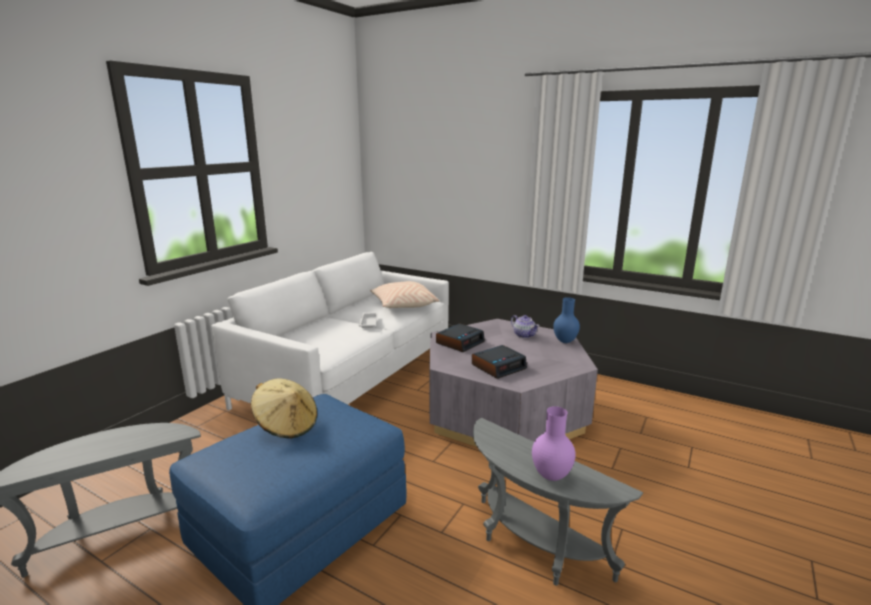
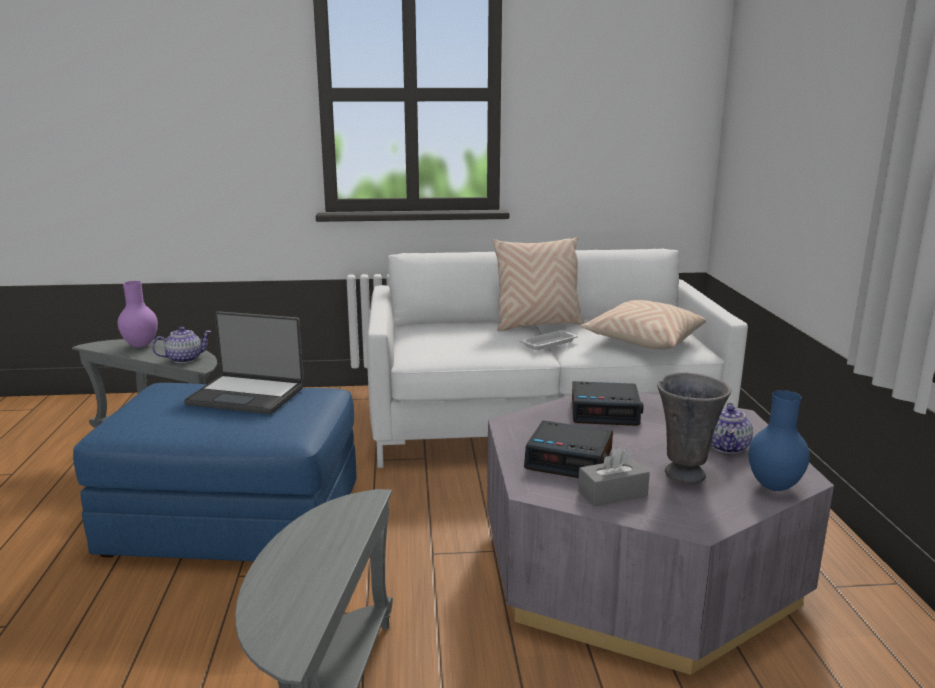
camera: 55 degrees right, 0 degrees up
beige hat [251,378,317,439] -> laptop [184,311,304,414]
purple vase [532,406,576,481] -> purple vase moved to [117,281,158,348]
none -> teapot [152,327,212,363]
none -> beige pillow [493,237,584,331]
none -> grey tissue box [578,447,650,507]
none -> grey vase [657,373,731,484]

